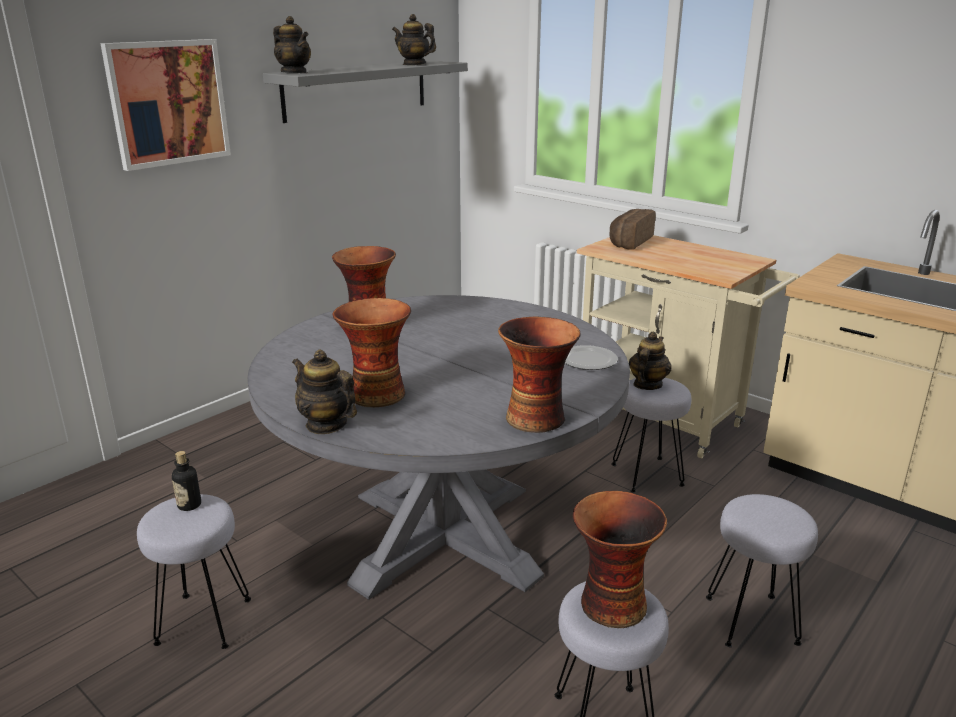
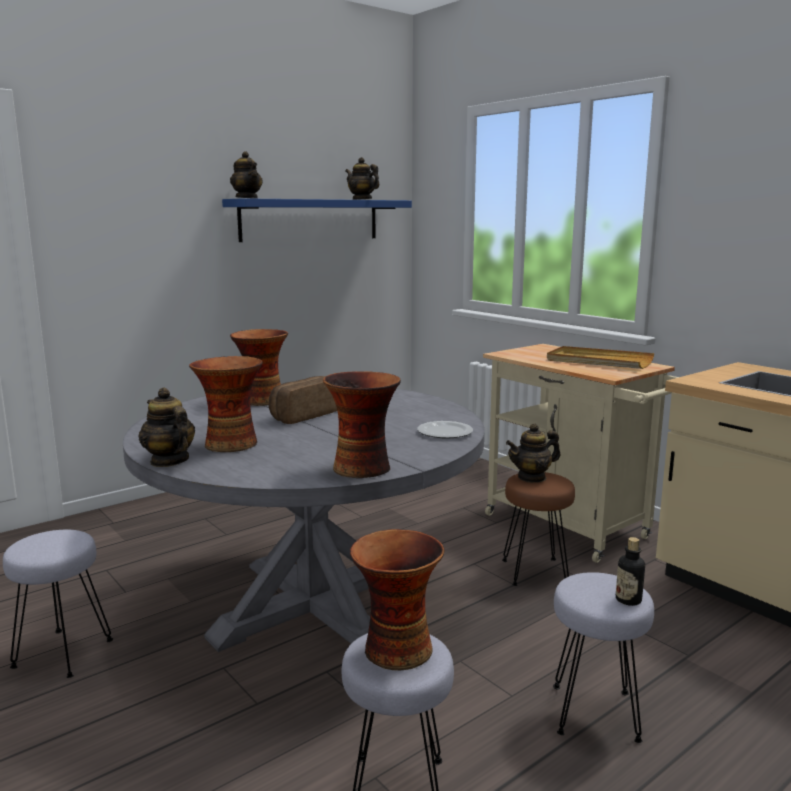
camera: 10 degrees right, 10 degrees down
picture [100,39,231,171] -> none
bottle [172,451,201,511] -> bottle moved to [616,537,645,606]
grey shelf [263,60,468,123] -> blue shelf [222,198,412,242]
bread [609,209,656,250] -> bread moved to [269,376,337,424]
grey stool [611,378,691,493] -> brown stool [502,472,575,586]
teapot [629,332,672,390] -> teapot turned 150 degrees counterclockwise [506,423,560,483]
none -> beige tray [547,346,654,369]

